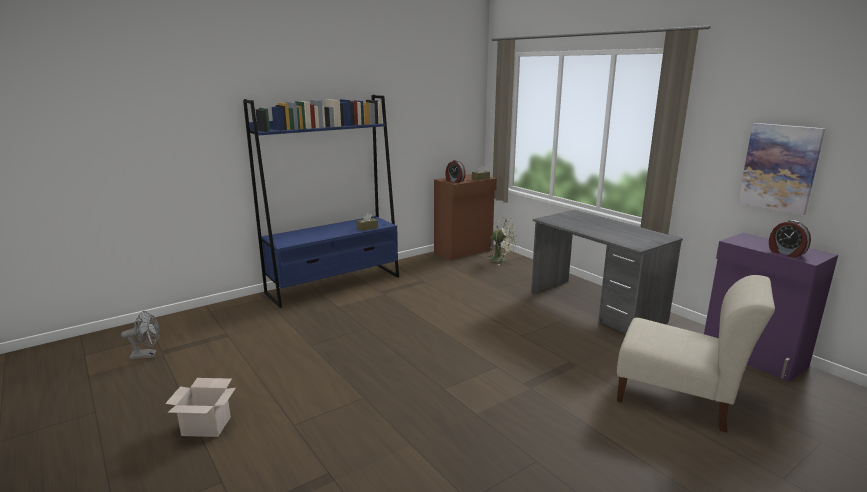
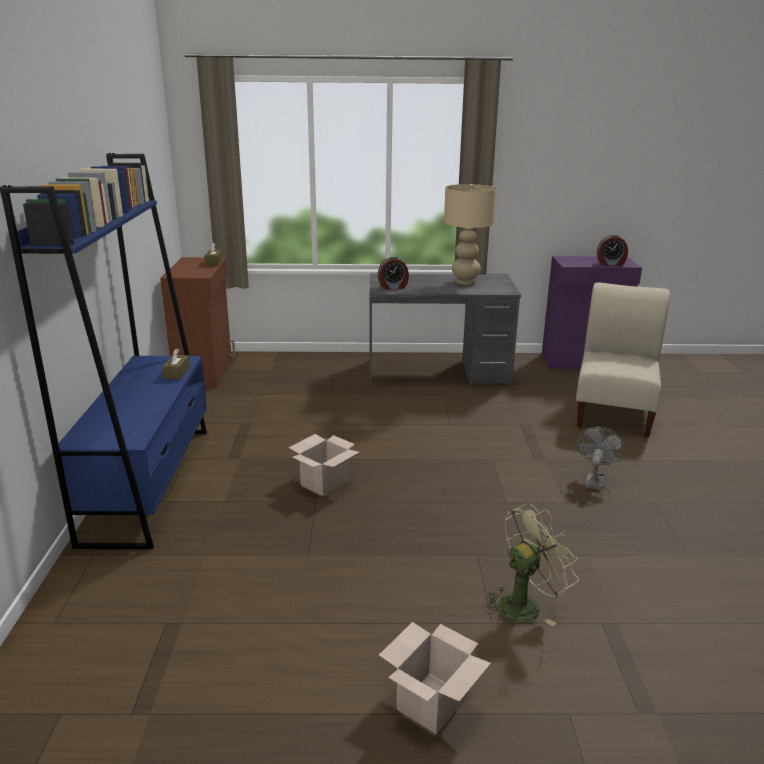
camera: 55 degrees left, 5 degrees up
grey fan [121,311,160,360] -> grey fan moved to [577,427,625,490]
alarm clock [445,160,466,183] -> alarm clock moved to [378,257,409,290]
green fan [486,217,517,265] -> green fan moved to [485,503,579,626]
beige chair [617,275,775,433] -> beige chair turned 45 degrees counterclockwise [576,282,670,437]
picture [738,123,825,215] -> none
none -> cardboard box [289,434,359,496]
none -> beige table lamp [444,184,496,285]

